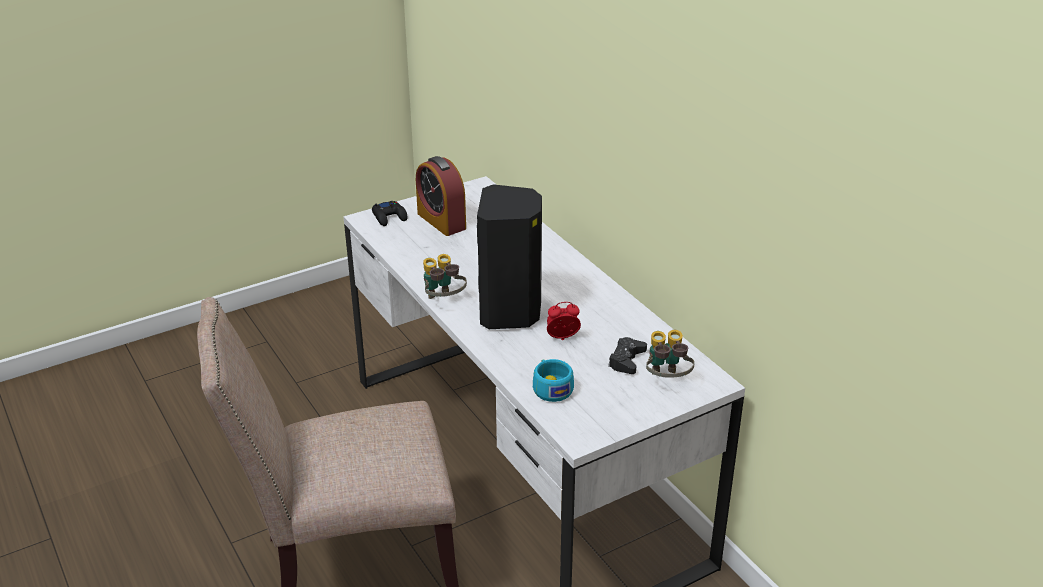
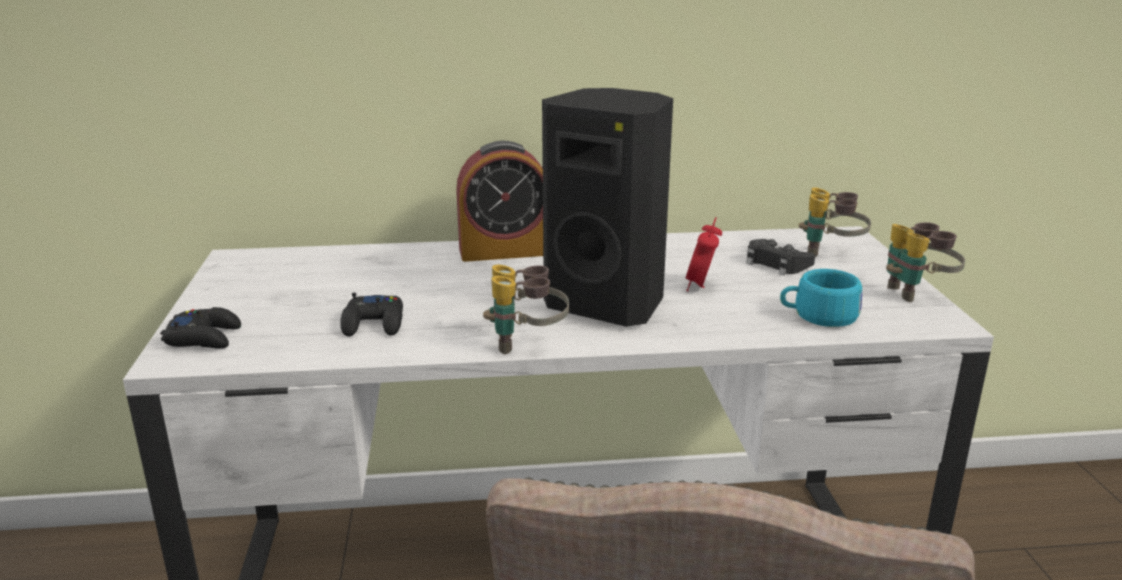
camera: 65 degrees left, 10 degrees down
alarm clock [416,156,466,236] -> alarm clock moved to [456,140,543,262]
none -> black game controller [340,293,403,337]
none -> binoculars [886,222,965,302]

